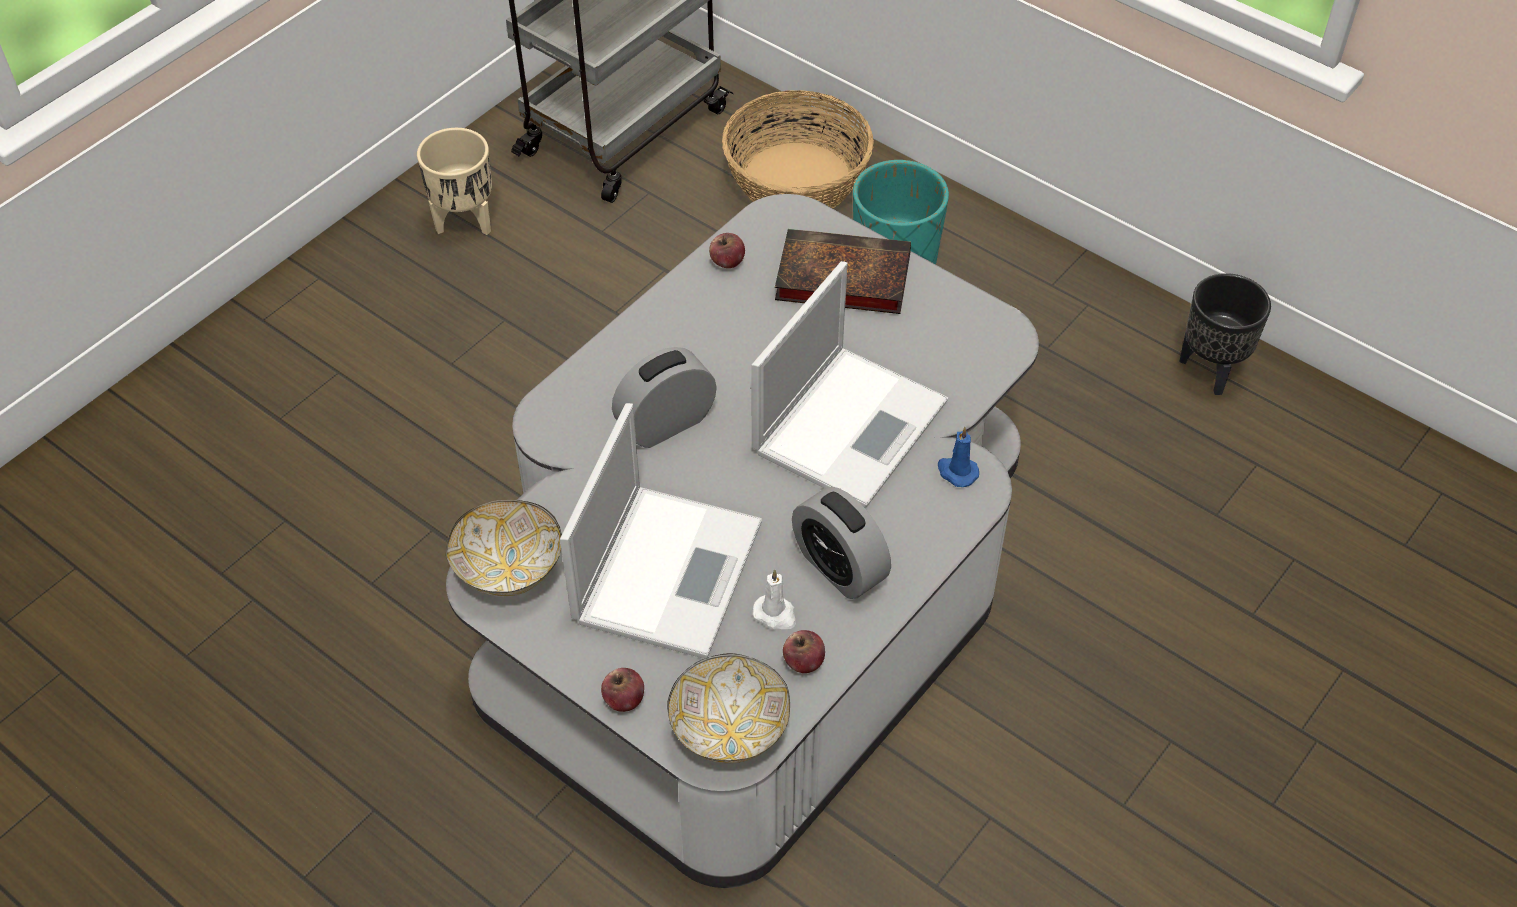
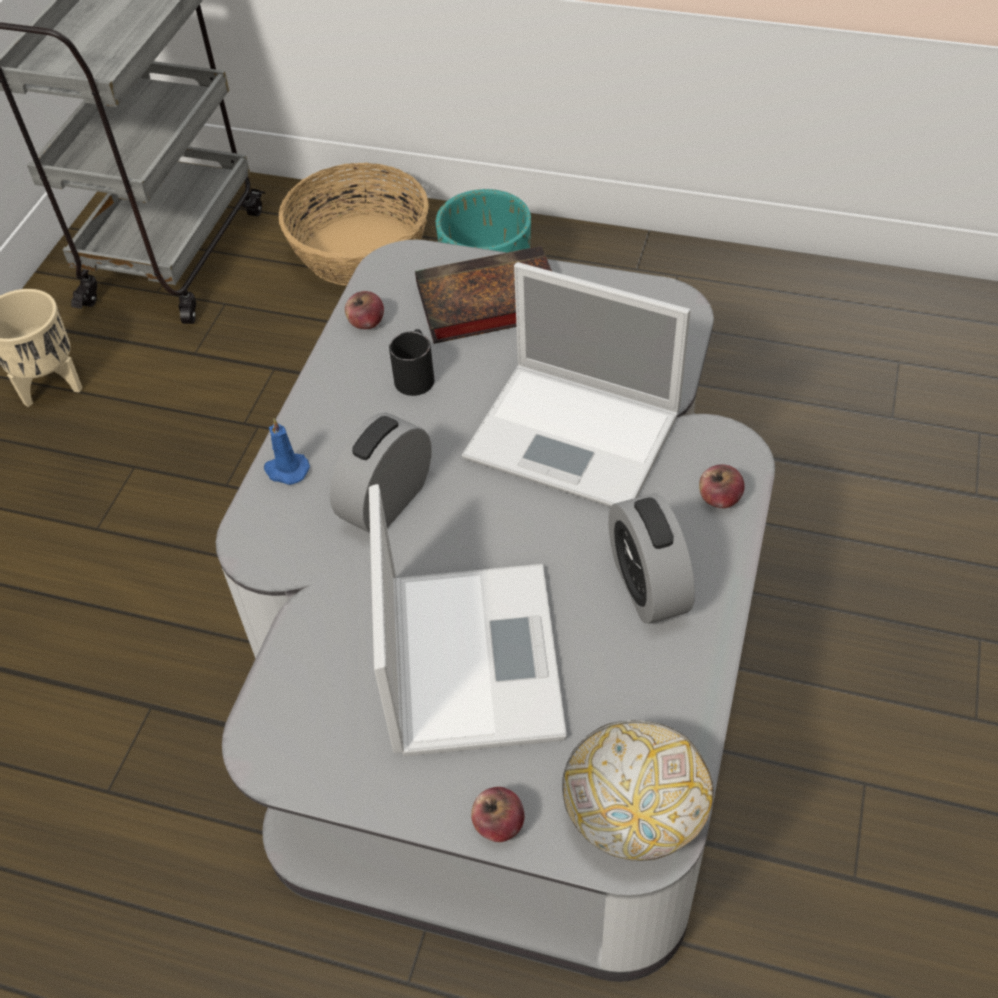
camera: 20 degrees left, 0 degrees up
bowl [446,500,562,597] -> none
laptop [751,261,948,508] -> laptop turned 105 degrees clockwise [462,262,691,507]
white candle [753,569,796,629] -> none
apple [783,630,825,673] -> apple moved to [699,465,745,508]
alarm clock [792,487,891,599] -> alarm clock turned 45 degrees clockwise [608,493,695,624]
blue candle [938,427,979,487] -> blue candle moved to [264,418,310,485]
black planter [1179,273,1271,395] -> none
none -> black mug [389,329,435,396]

